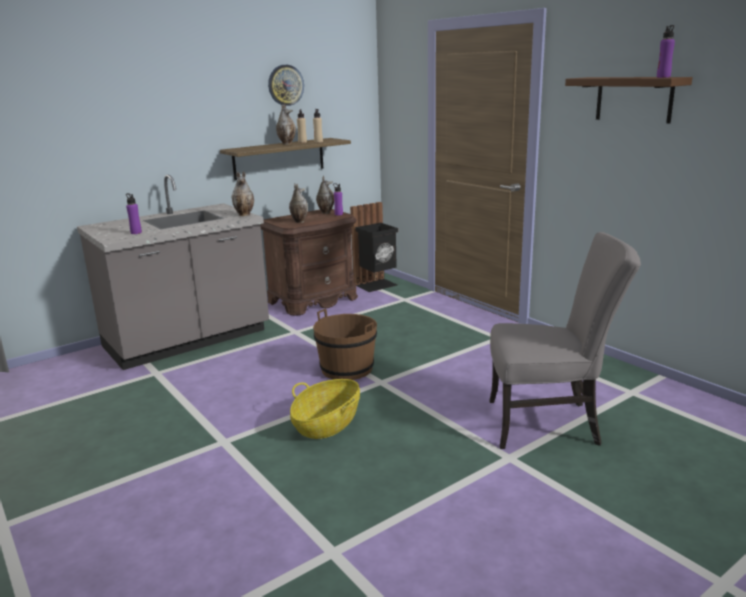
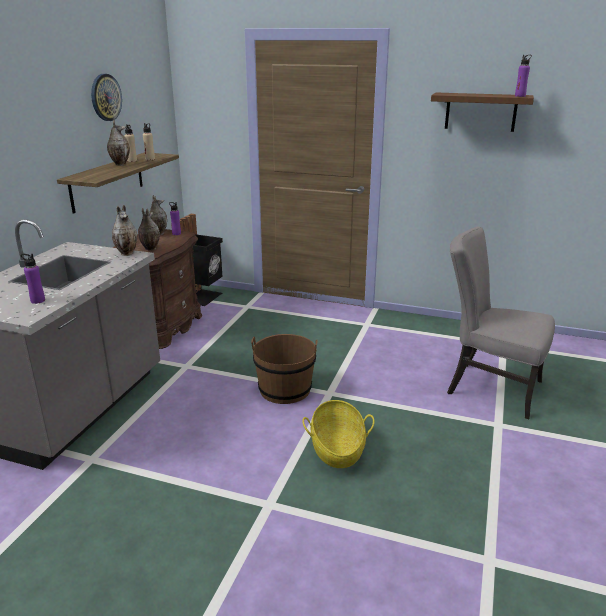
camera: 35 degrees left, 5 degrees up
grey chair [489,232,641,449] -> grey chair turned 120 degrees counterclockwise [447,226,555,419]

